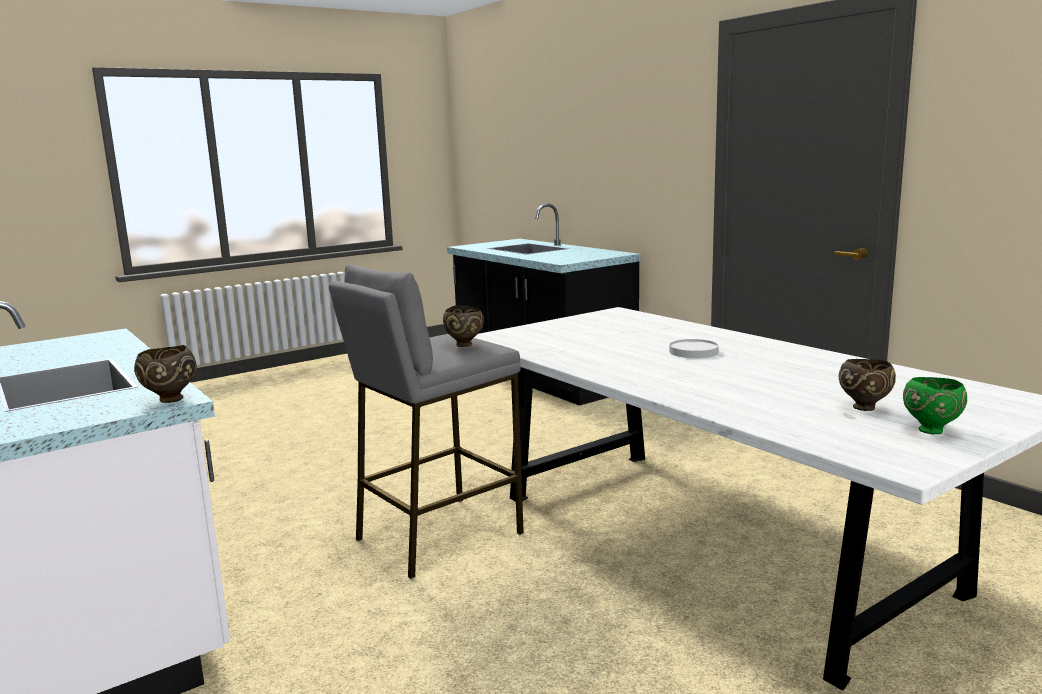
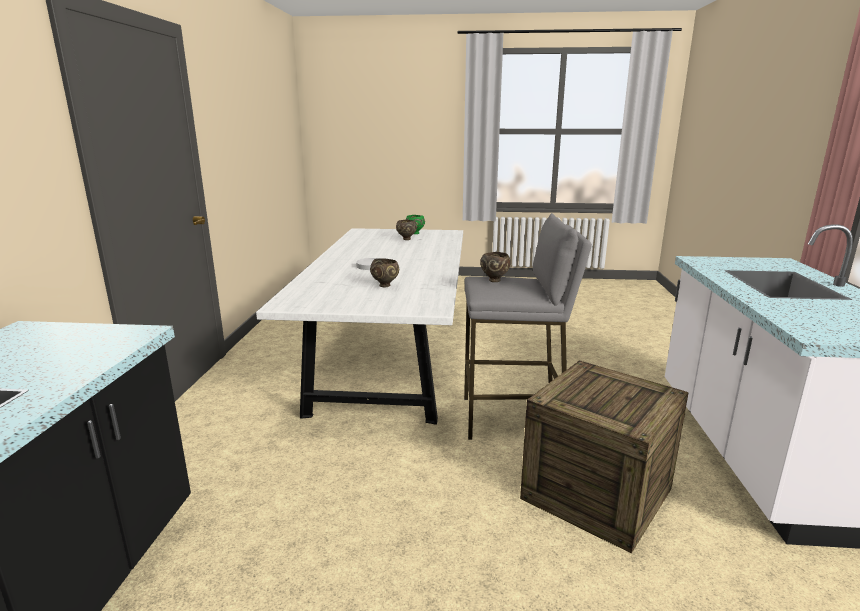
camera: 140 degrees left, 5 degrees up
brown bowl [134,345,197,403] -> brown bowl moved to [370,258,399,287]
none -> crate [520,360,689,554]

